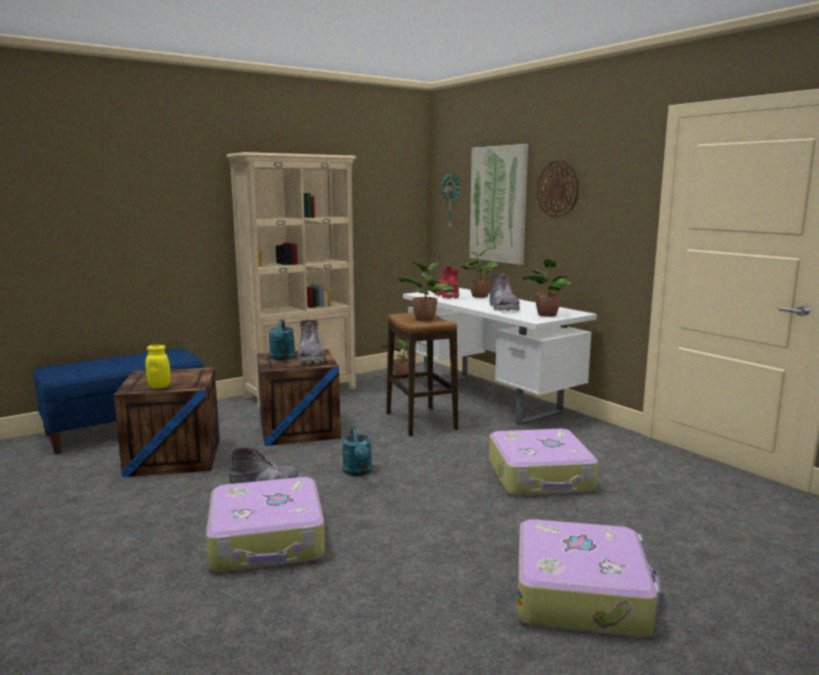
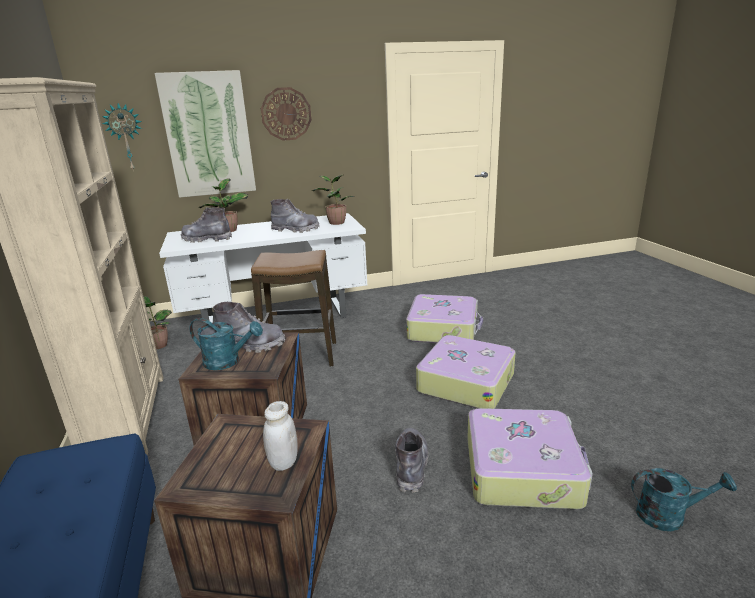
camera: 70 degrees left, 10 degrees up
yellow jar [145,345,171,389] -> white jar [263,401,298,471]
turquoise watering can [342,426,372,476] -> turquoise watering can moved to [631,468,737,531]
potted plant [397,262,455,321] -> none
red boot [434,266,459,299] -> grey boot [181,207,232,243]
suitcase [518,519,661,637] -> suitcase moved to [416,335,516,409]

